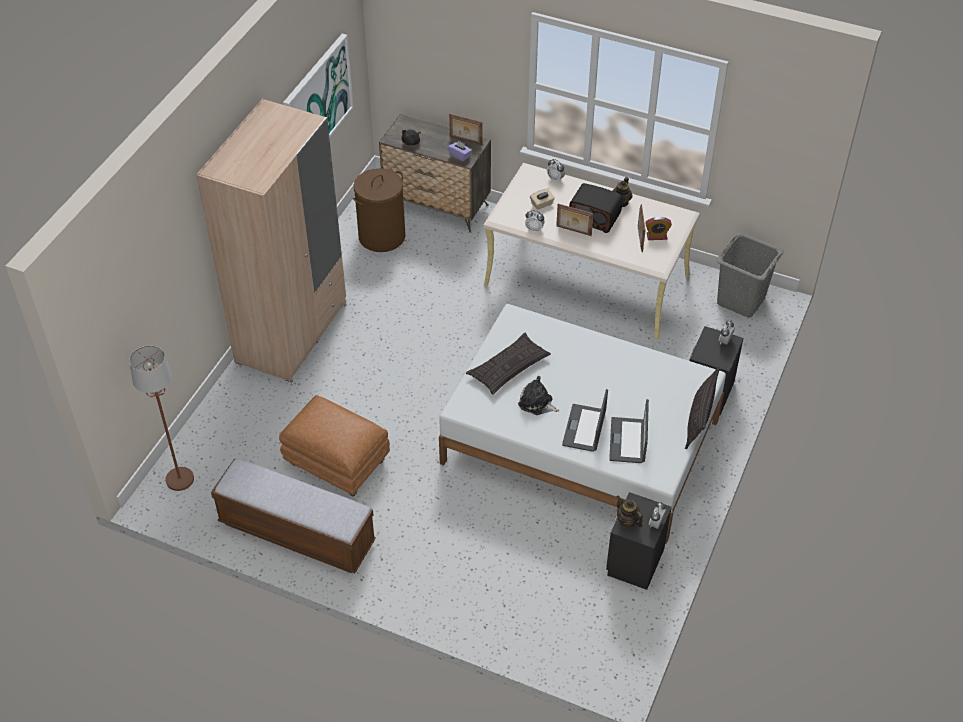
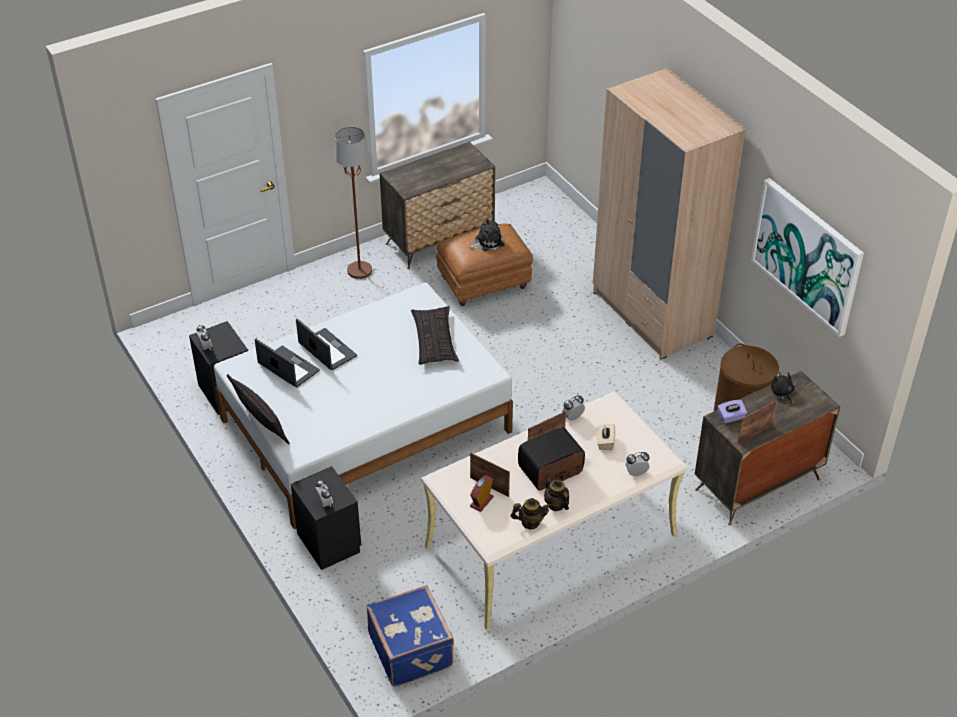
camera: 125 degrees right, 5 degrees down
brown floor lamp [129,346,194,491] -> brown floor lamp moved to [334,127,372,279]
bench [211,458,376,573] -> dresser [379,142,495,269]
plush toy [518,376,559,415] -> plush toy moved to [469,218,504,251]
teapot [616,495,643,528] -> teapot moved to [511,498,551,529]
grey laundry basket [717,232,783,318] -> blue suitcase [366,585,454,687]

